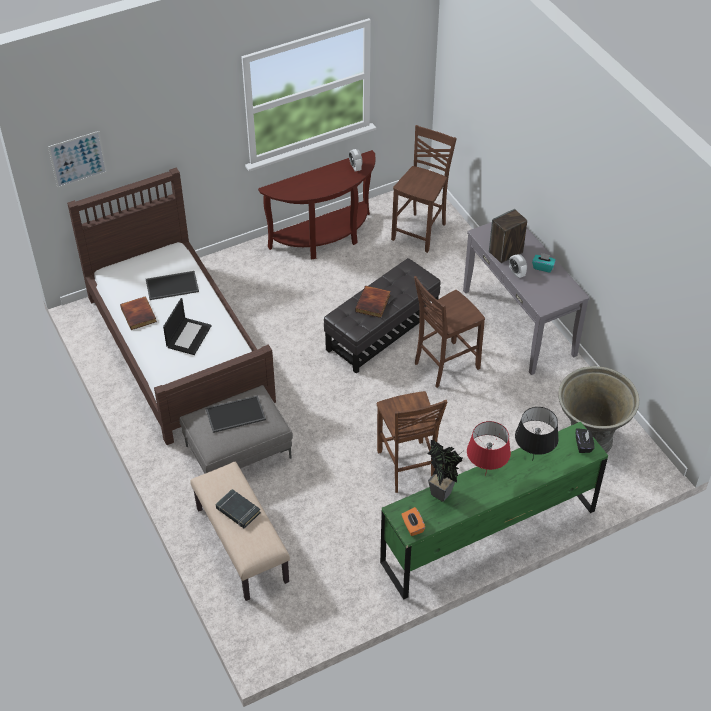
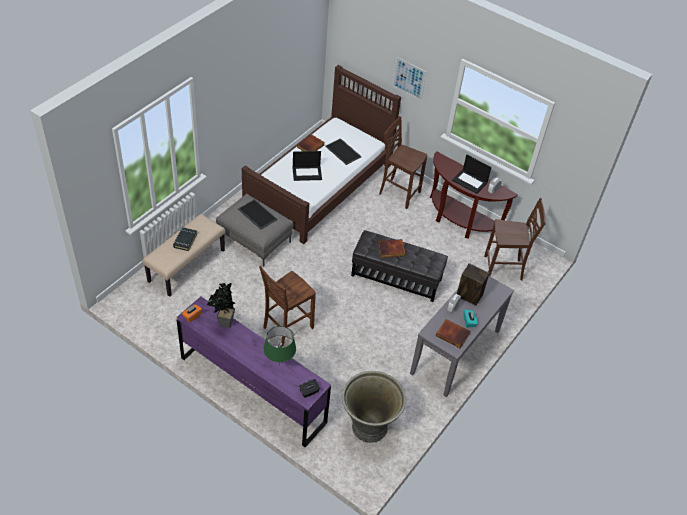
camera: 60 degrees right, 0 degrees up
picture [48,131,107,188] -> picture moved to [393,57,426,101]
green dresser [380,422,608,600] -> purple dresser [176,296,331,448]
brown chair [414,276,485,388] -> brown chair moved to [379,116,428,209]
red table lamp [467,421,511,476] -> none
black table lamp [515,407,559,461] -> green table lamp [263,326,296,366]
none -> book [436,319,470,348]
none -> laptop [452,155,492,194]

